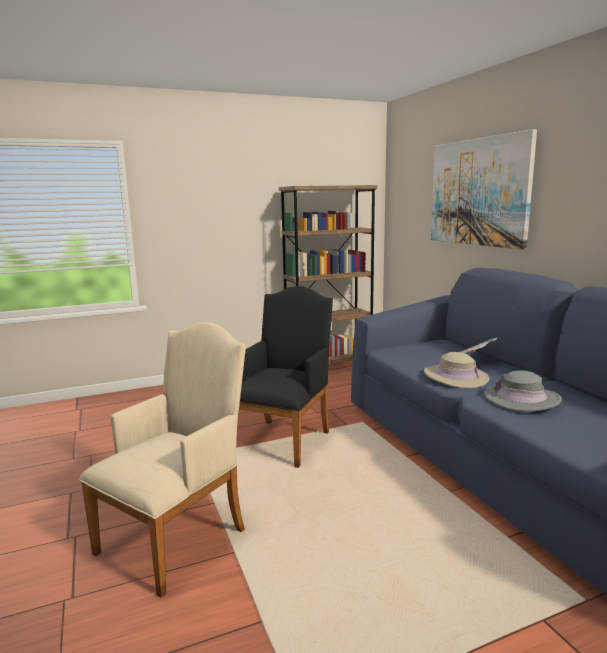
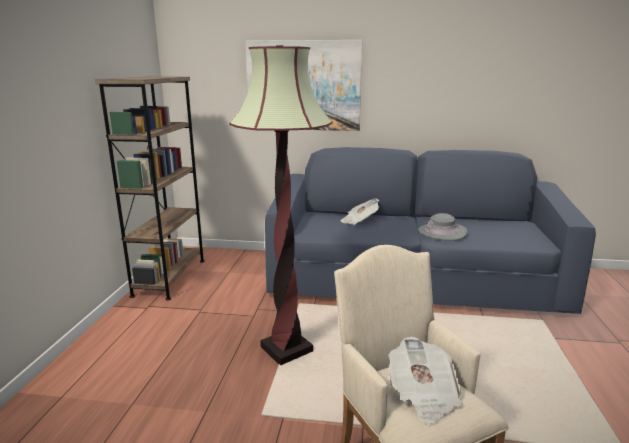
camera: 60 degrees left, 5 degrees up
black armchair [239,286,333,468] -> floor lamp [229,45,333,365]
beige hat [424,352,489,389] -> none
none -> newspaper [389,337,463,425]

